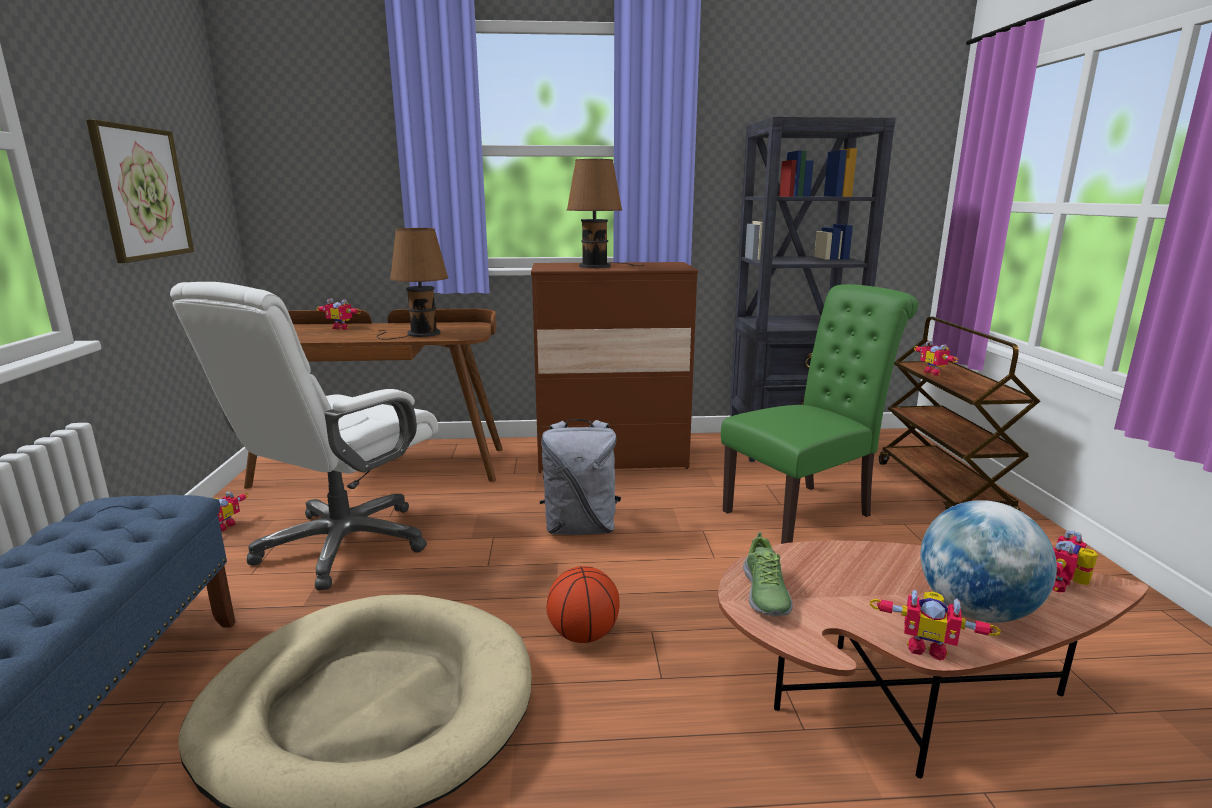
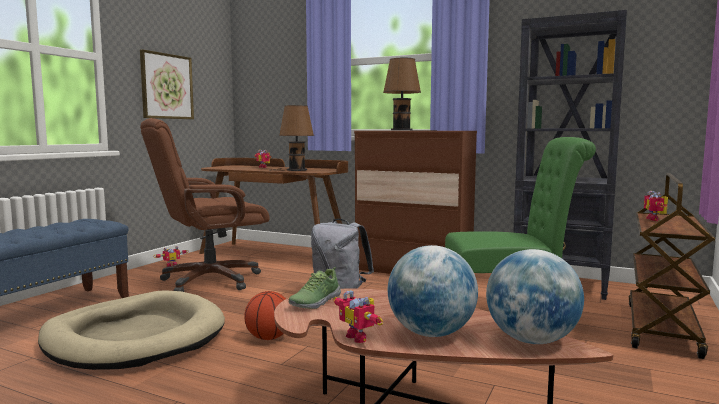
camera: 30 degrees right, 10 degrees down
white office chair [170,282,438,590] -> brown office chair [140,118,270,292]
toy robot [1052,531,1098,593] -> globe [486,249,584,344]

